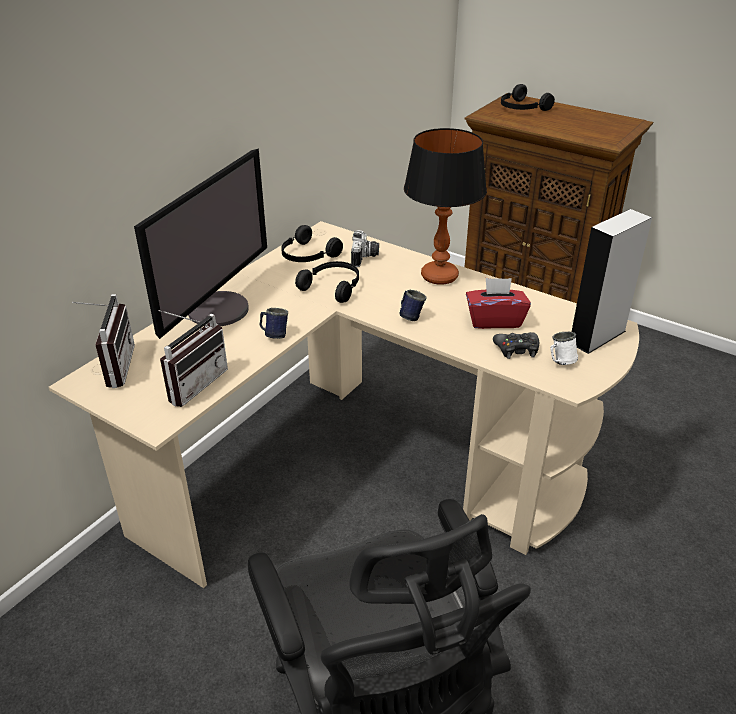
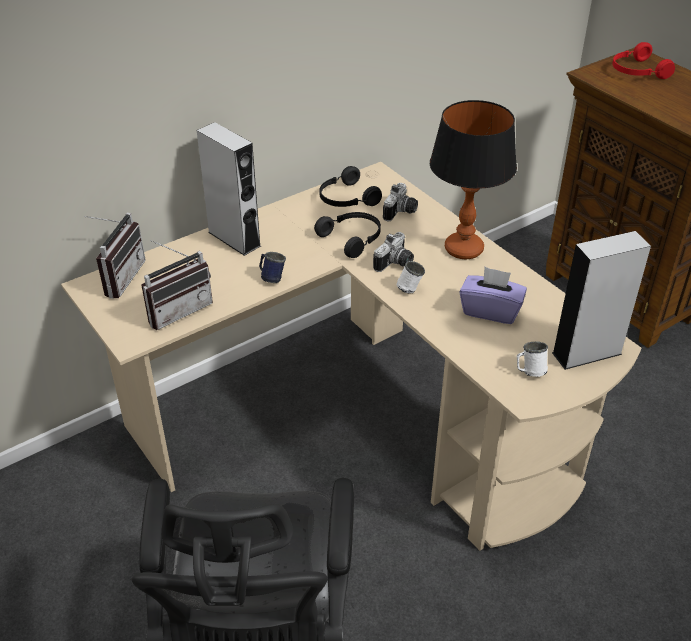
camera: 20 degrees right, 5 degrees up
monitor [134,148,267,339] -> grey speaker [197,122,261,256]
blue mug [399,290,427,321] -> white mug [397,261,425,293]
red tissue box [466,278,531,329] -> purple tissue box [459,267,527,324]
black game controller [493,332,539,359] -> none
black headphones [501,84,555,111] -> red headphones [612,42,675,79]
none -> camera [373,232,414,272]

